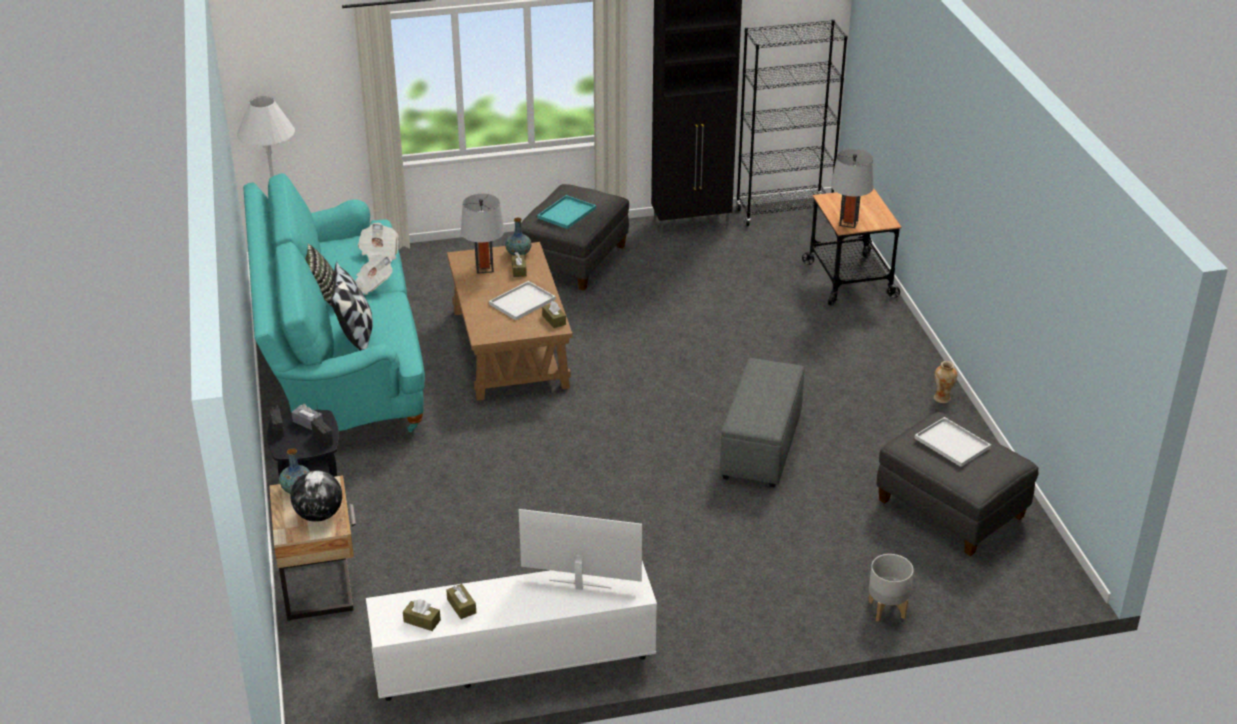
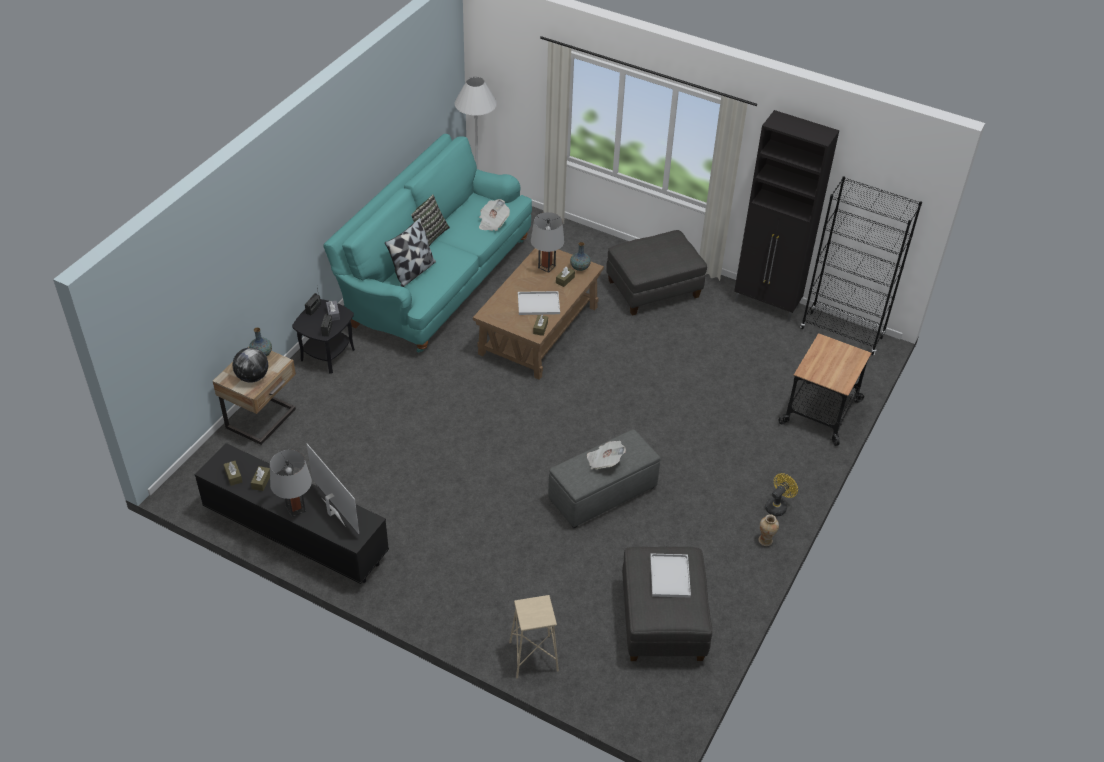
camera: 40 degrees right, 10 degrees up
newspaper [355,256,393,295] -> newspaper moved to [587,441,626,469]
white tv stand [366,561,657,701] -> black tv stand [194,443,389,584]
turquoise tray [537,195,596,229] -> none
grey table lamp [831,149,874,228] -> grey table lamp moved to [270,450,312,517]
grey planter [868,554,914,622] -> beige stool [509,595,559,678]
none -> yellow fan [765,473,798,516]

